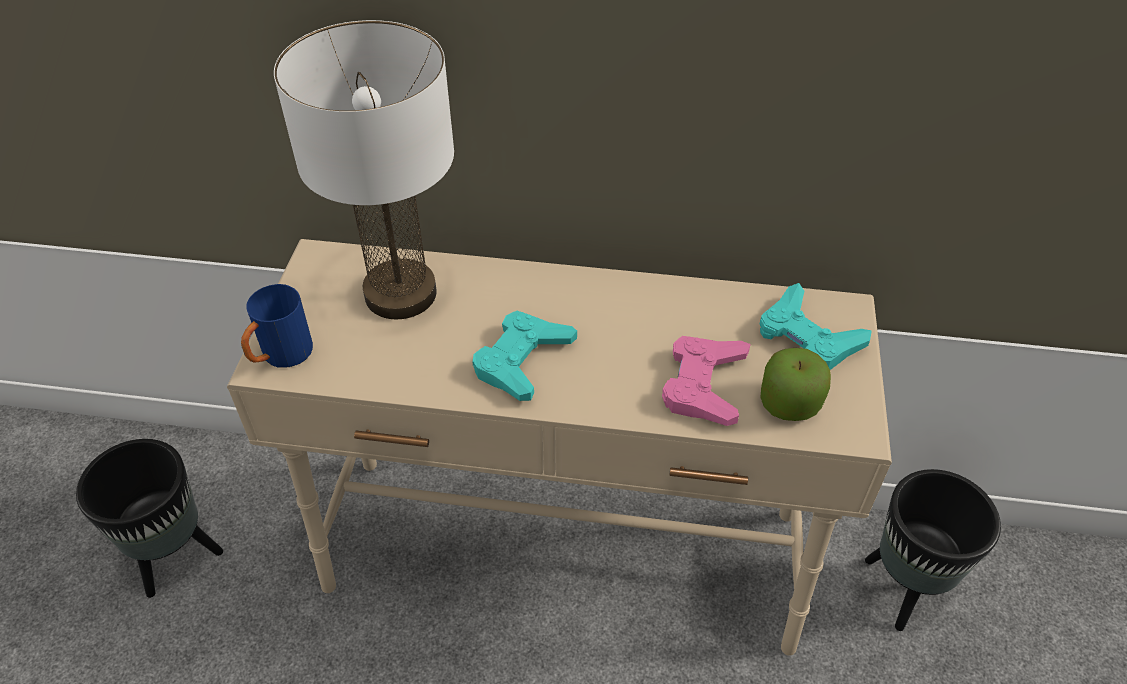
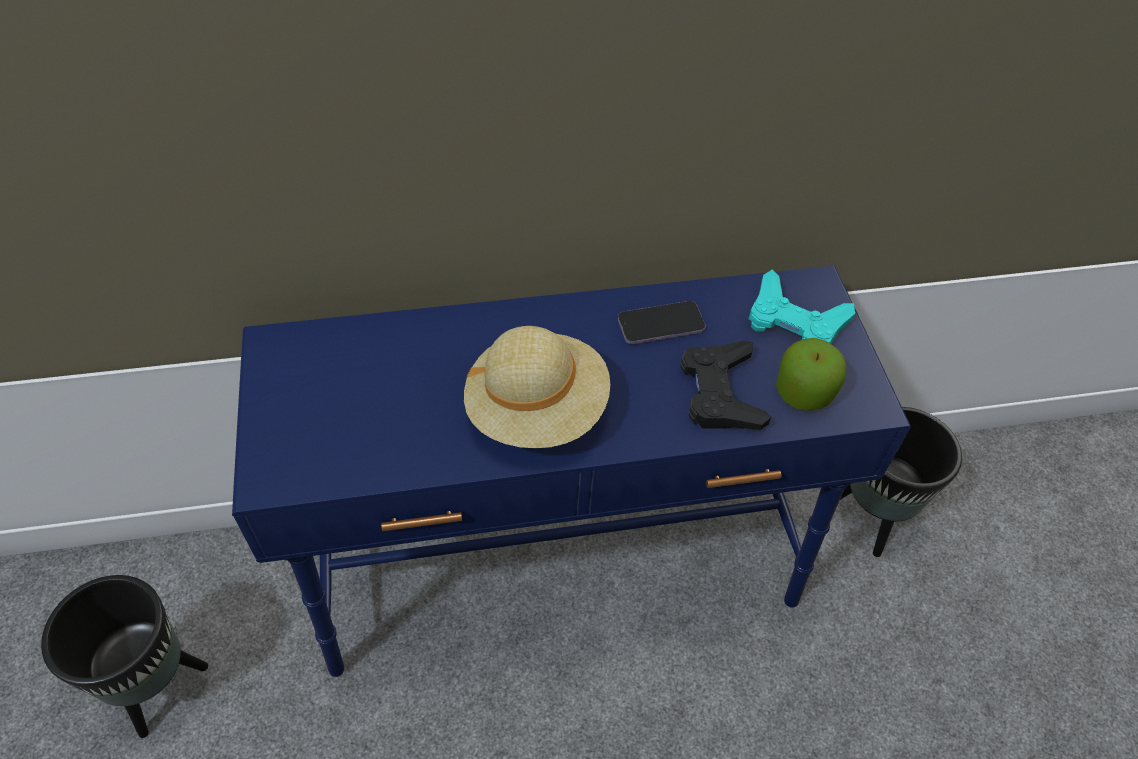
camera: 20 degrees left, 5 degrees up
beige console table [227,239,892,656] -> blue console table [232,266,911,677]
blue mug [241,284,313,368] -> none
table lamp [274,20,454,319] -> none
turquoise game controller [473,311,577,401] -> beige hat [464,326,610,448]
pink game controller [662,336,751,426] -> black game controller [680,340,771,430]
none -> phone [618,301,706,344]

